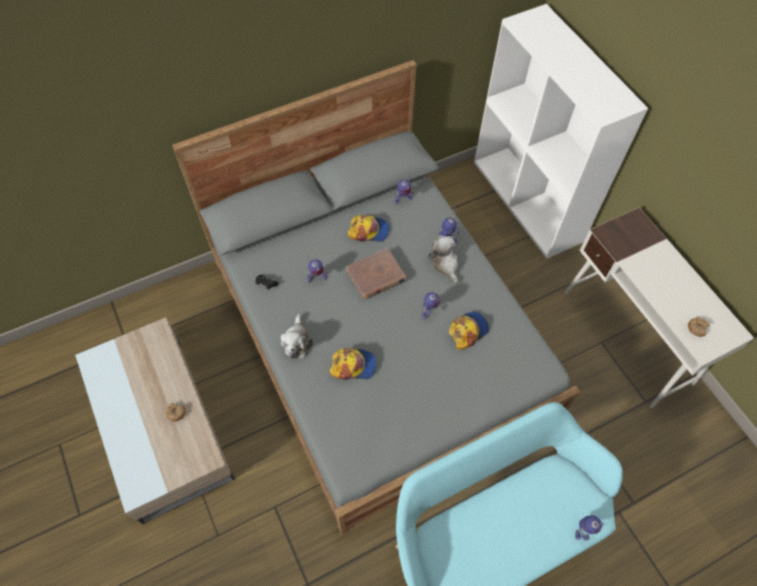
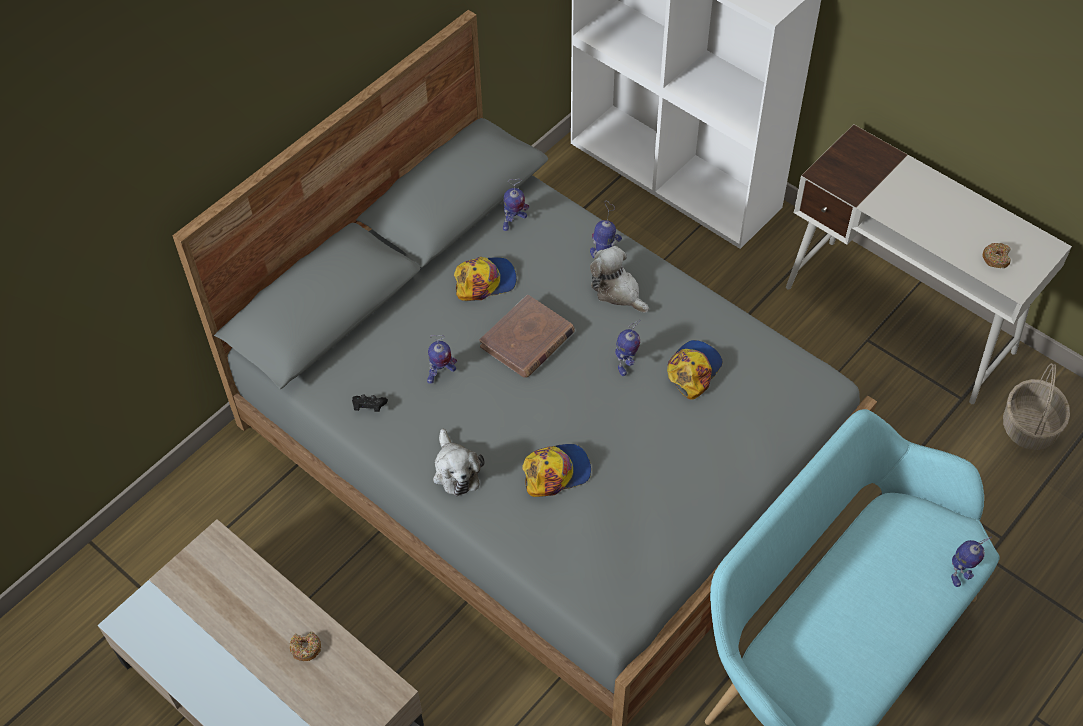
camera: 20 degrees left, 5 degrees down
none -> basket [1003,363,1070,450]

